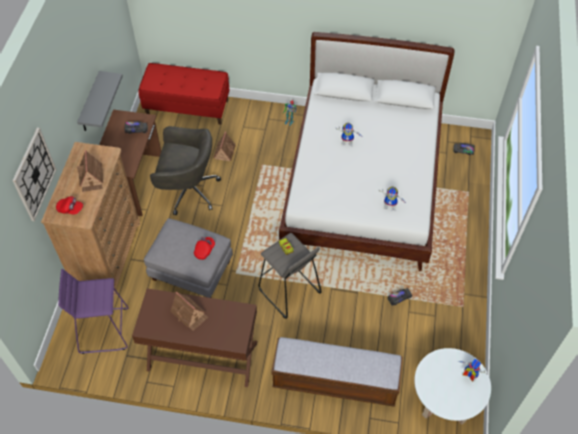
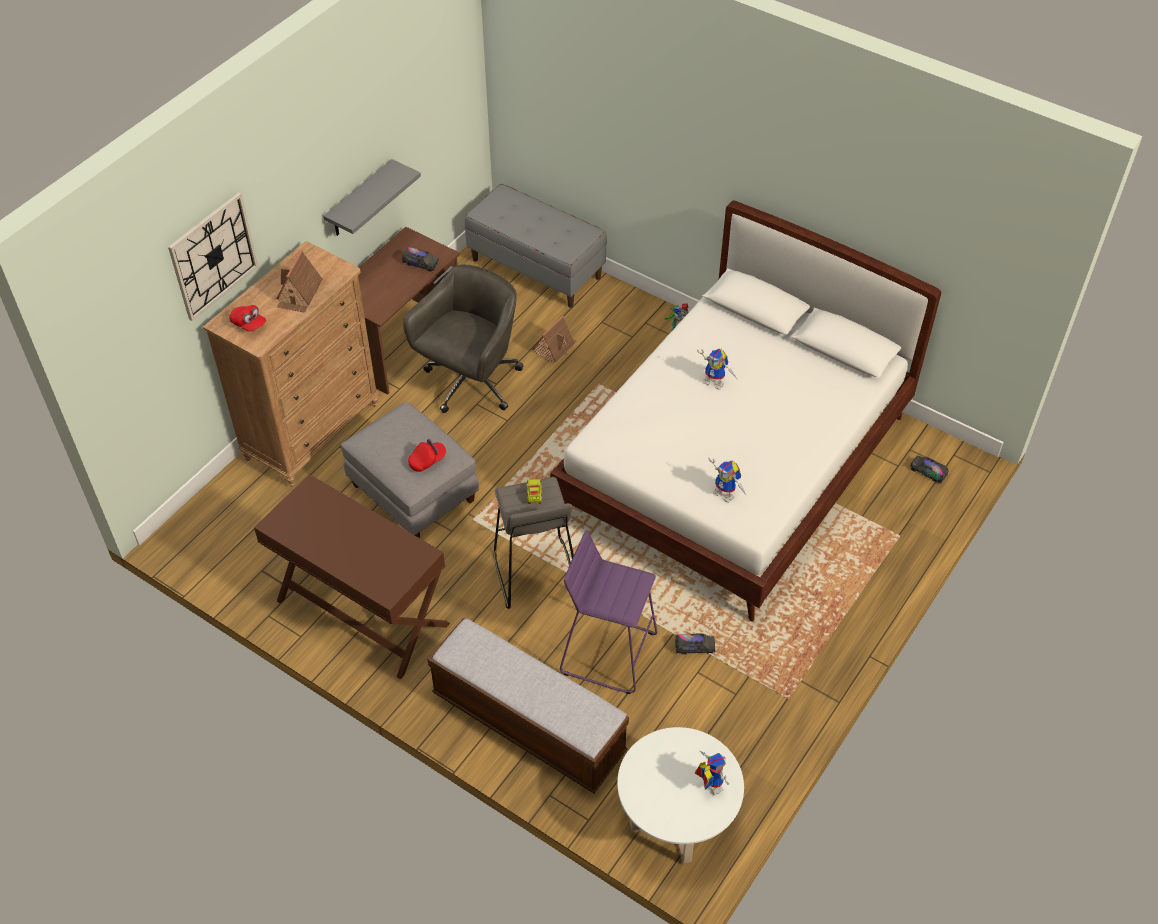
camera: 25 degrees right, 5 degrees down
purple stool [58,269,128,354] -> purple stool moved to [560,530,657,694]
red bench [138,63,229,125] -> grey bench [465,184,607,308]
grey office chair [150,126,221,215] -> grey office chair turned 90 degrees counterclockwise [403,265,523,413]
toy house [170,292,208,331] -> none

